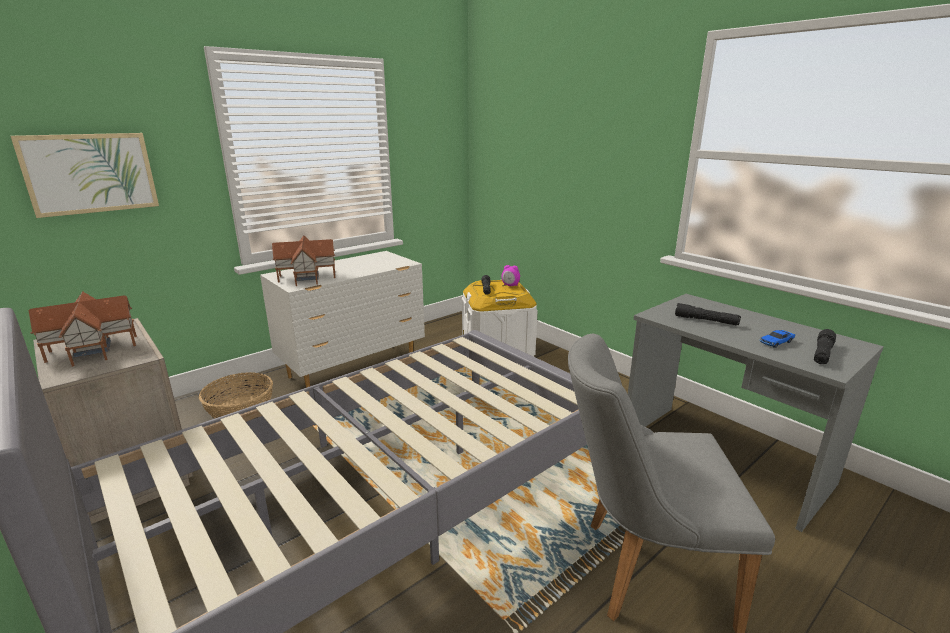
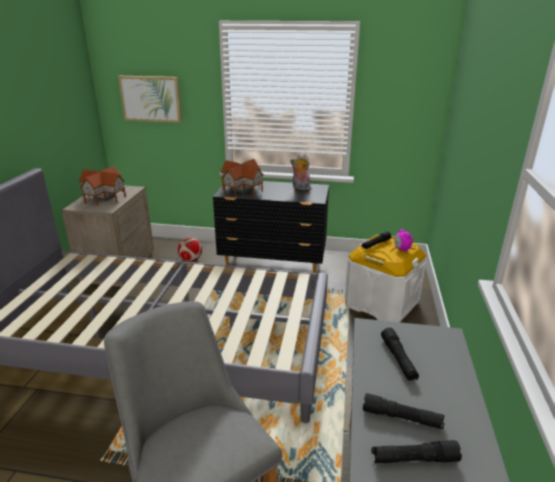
camera: 50 degrees right, 5 degrees up
basket [199,372,273,419] -> football [178,238,202,262]
white dresser [260,251,425,388] -> black dresser [213,181,329,273]
toy car [760,330,795,348] -> black flashlight [363,393,445,429]
none -> plush toy [290,153,311,190]

